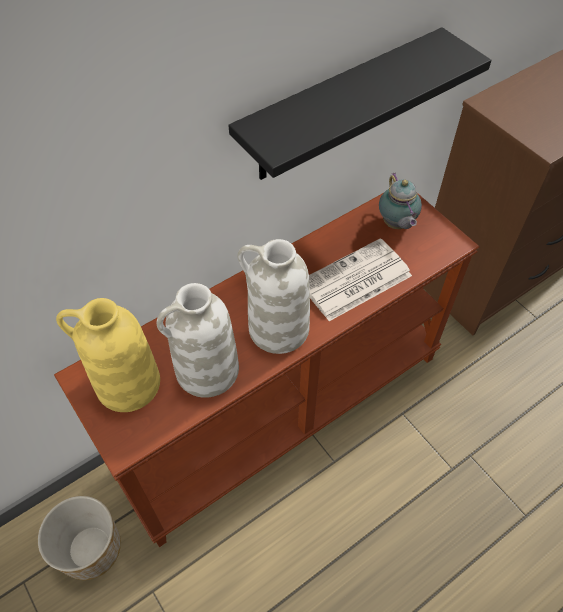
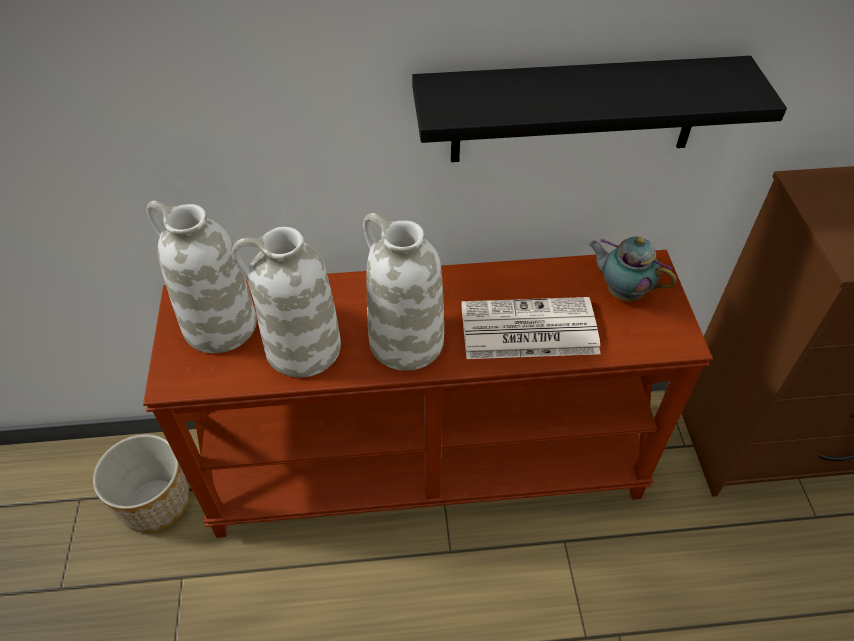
camera: 30 degrees right, 5 degrees down
yellow vase [56,298,160,412] -> white vase [147,201,257,353]
teapot [379,172,422,229] -> teapot turned 105 degrees clockwise [588,237,677,302]

